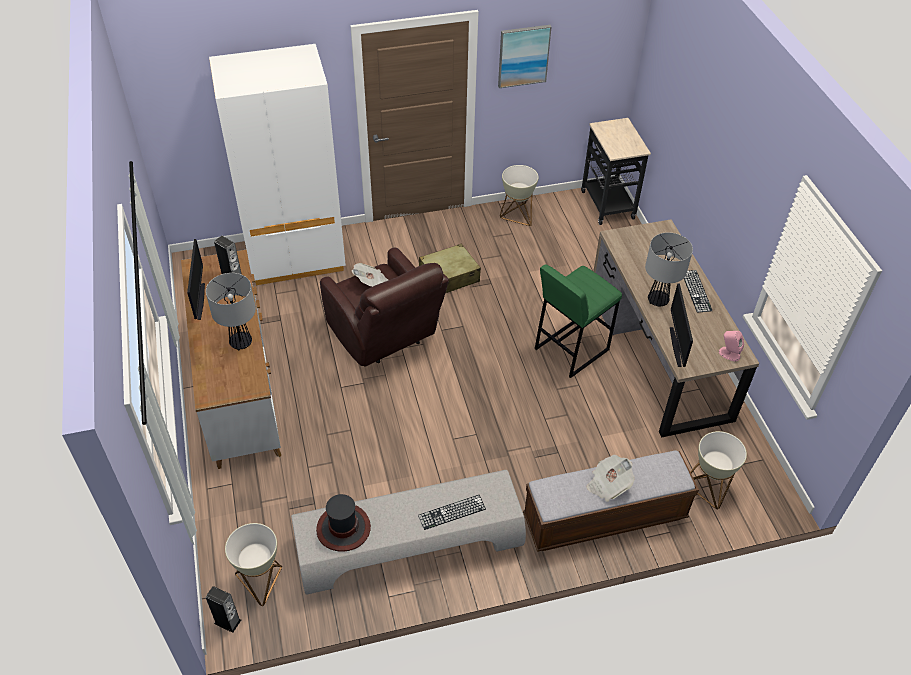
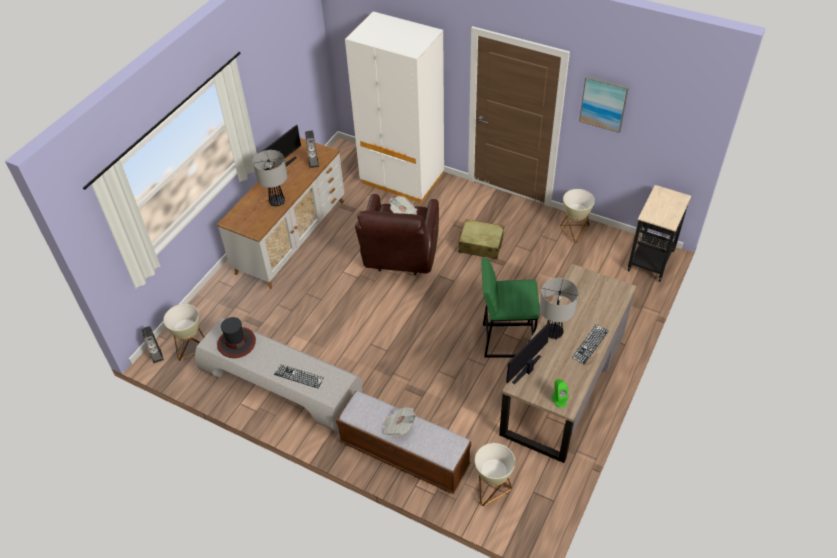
camera: 45 degrees right, 0 degrees up
pink speaker [719,331,744,361] -> green speaker [552,379,568,408]

